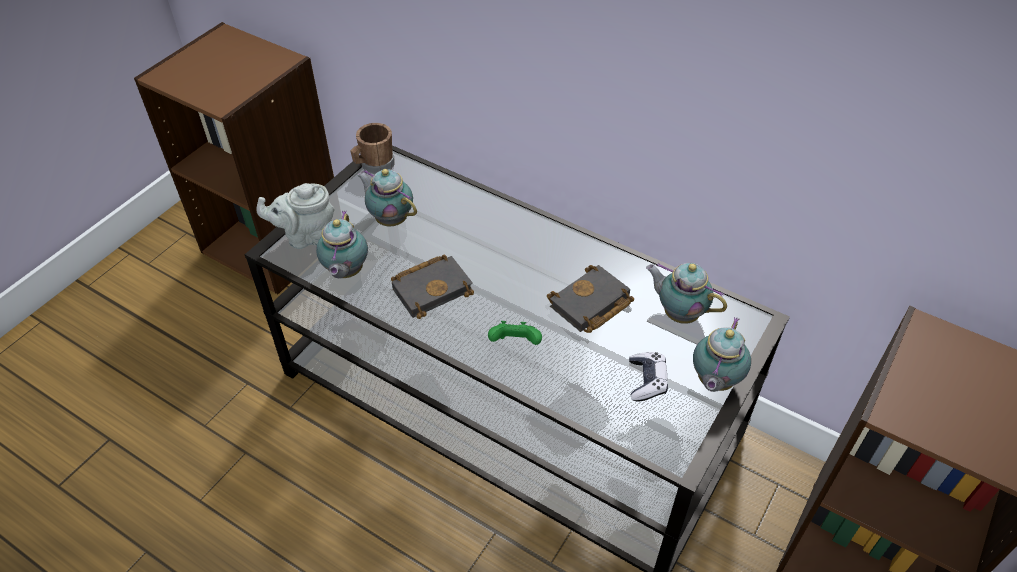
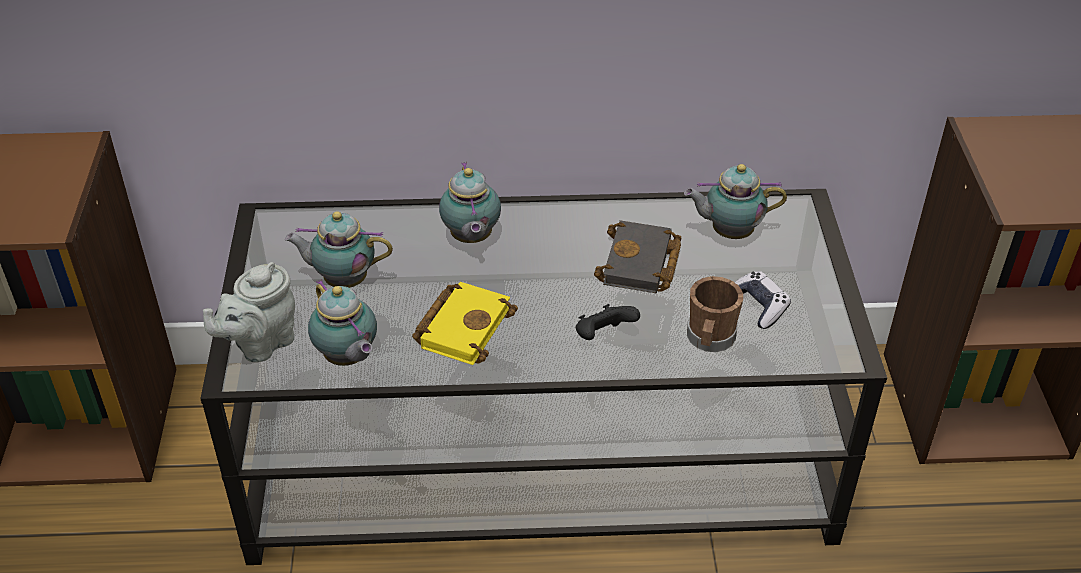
camera: 35 degrees left, 5 degrees down
brown mug [350,123,395,174] -> brown mug moved to [687,276,743,352]
black book [391,254,474,319] -> yellow book [412,282,518,365]
green game controller [488,321,542,345] -> black game controller [576,304,640,340]
teapot [693,317,751,392] -> teapot moved to [439,162,501,243]

